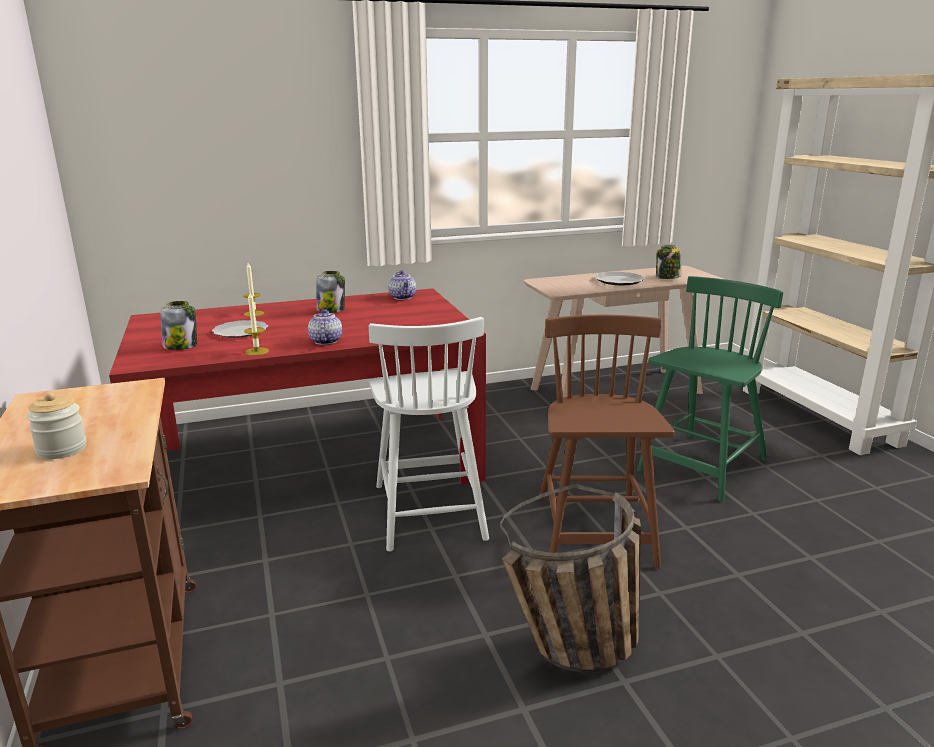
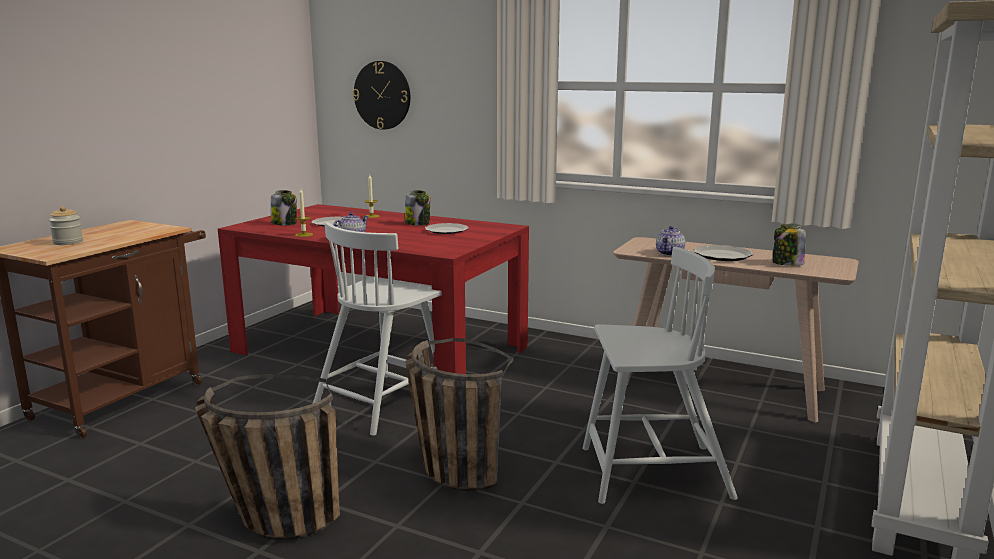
camera: 45 degrees right, 5 degrees down
teapot [388,271,416,300] -> teapot moved to [656,226,685,256]
brown chair [539,315,675,569] -> basket [405,338,513,491]
green chair [637,276,783,501] -> white chair [583,247,738,504]
none -> wall clock [353,61,410,130]
none -> plate [425,223,469,234]

